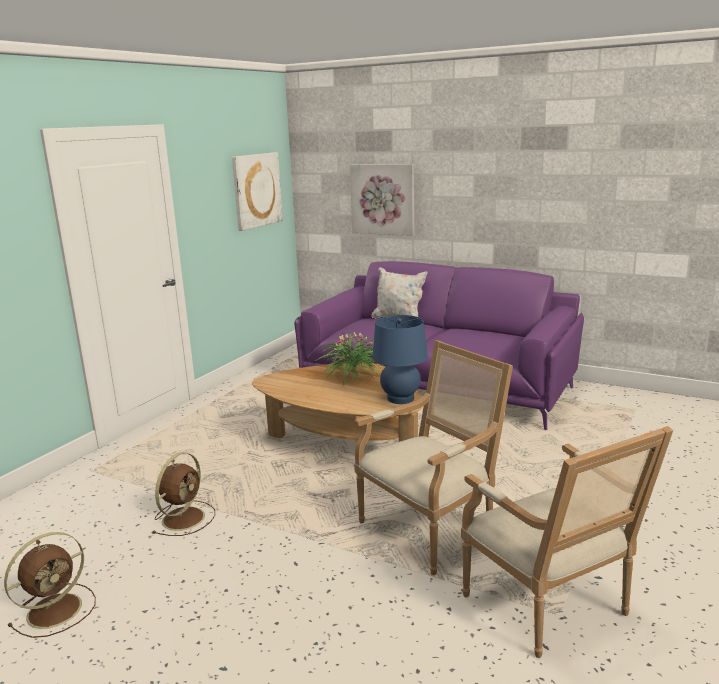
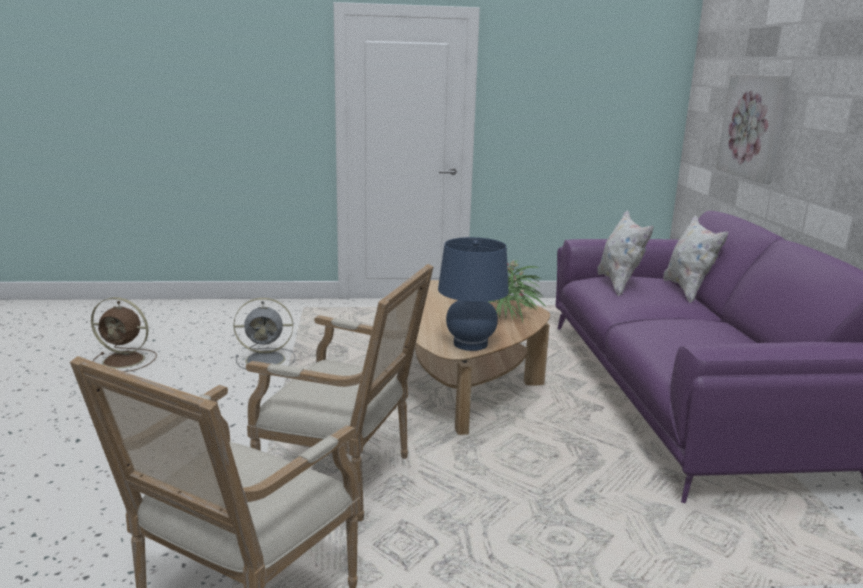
camera: 55 degrees right, 0 degrees up
brown fan [152,452,215,536] -> grey fan [233,298,295,369]
picture [232,152,283,231] -> none
none -> white pillow [597,210,654,296]

